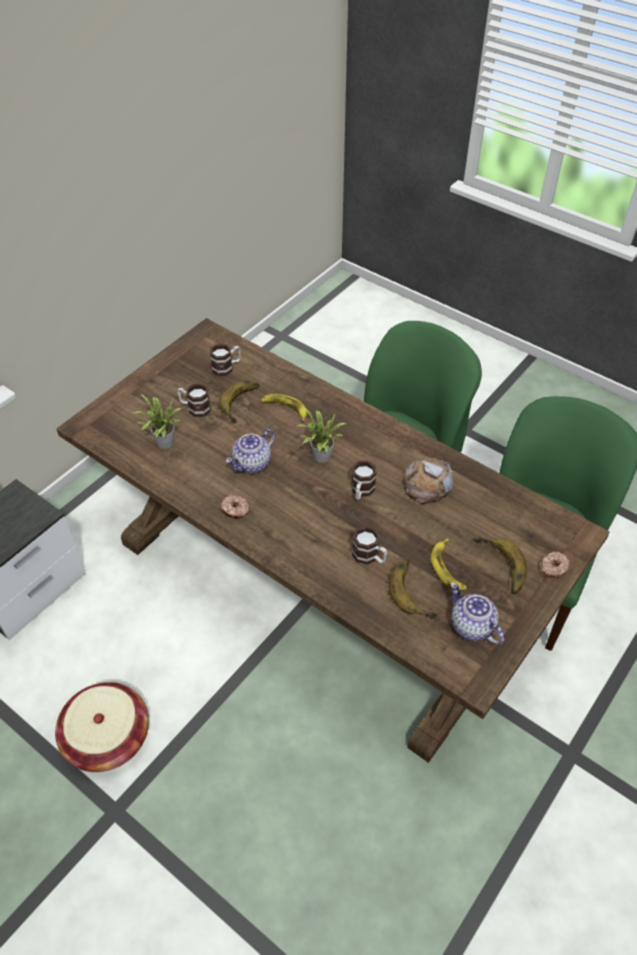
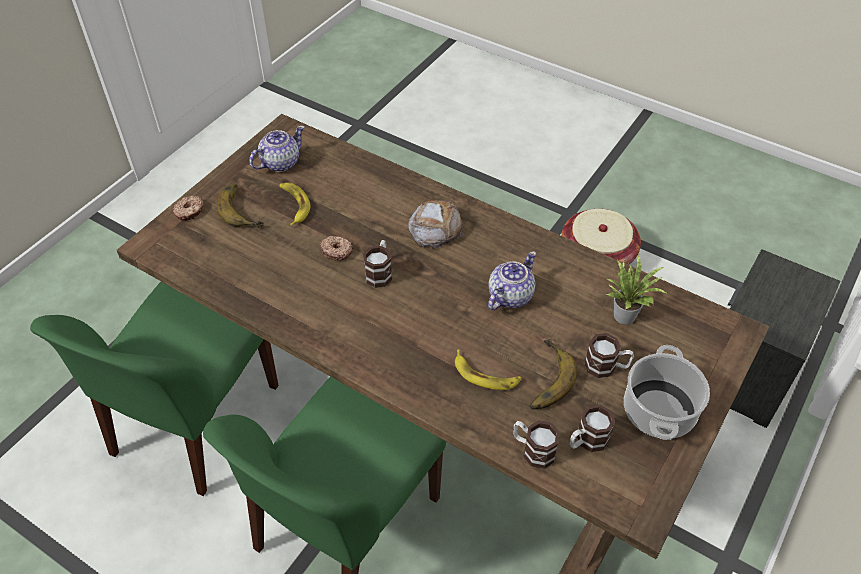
camera: 175 degrees right, 0 degrees up
donut [220,495,249,518] -> donut moved to [320,236,353,261]
potted plant [298,407,346,463] -> none
mug [352,526,387,565] -> mug moved to [514,420,560,469]
banana [389,560,437,619] -> none
bread [402,457,453,504] -> bread moved to [408,200,463,249]
teapot [450,582,504,645] -> teapot turned 90 degrees counterclockwise [249,125,305,172]
none -> cooking pot [624,345,710,440]

